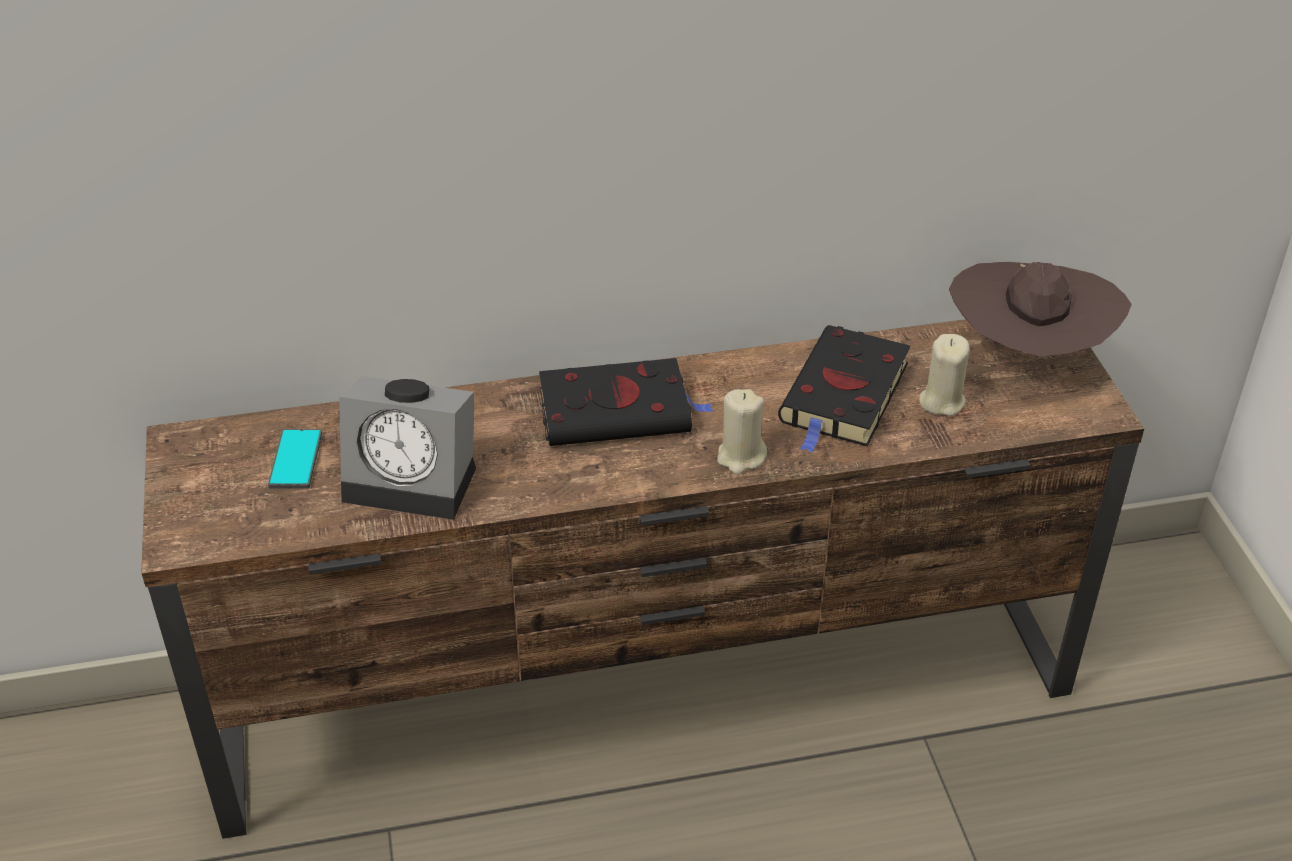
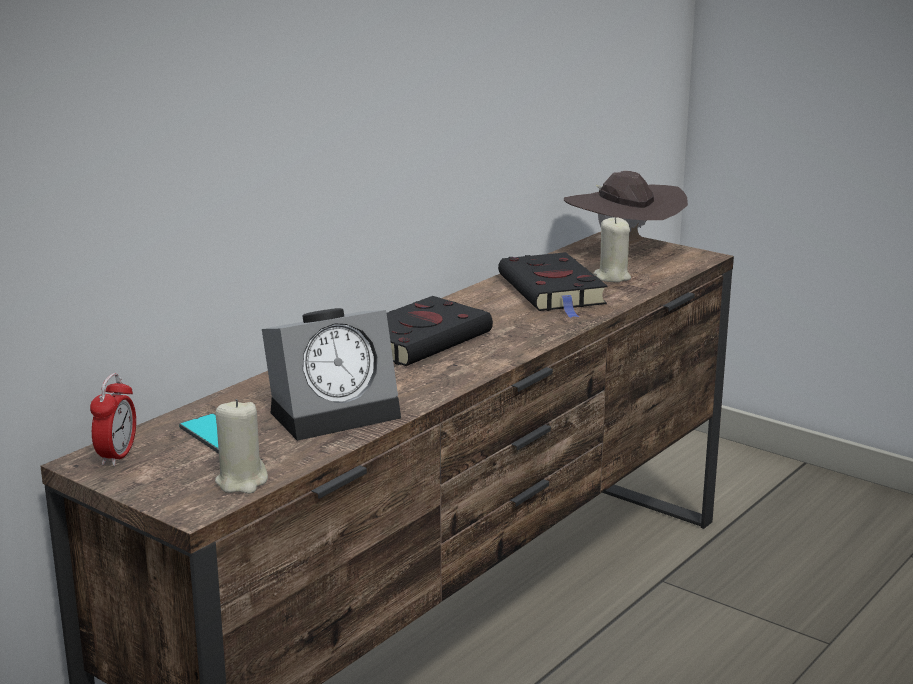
camera: 40 degrees left, 20 degrees down
beige candle [717,389,767,474] -> beige candle moved to [215,399,268,494]
none -> alarm clock [90,373,136,466]

